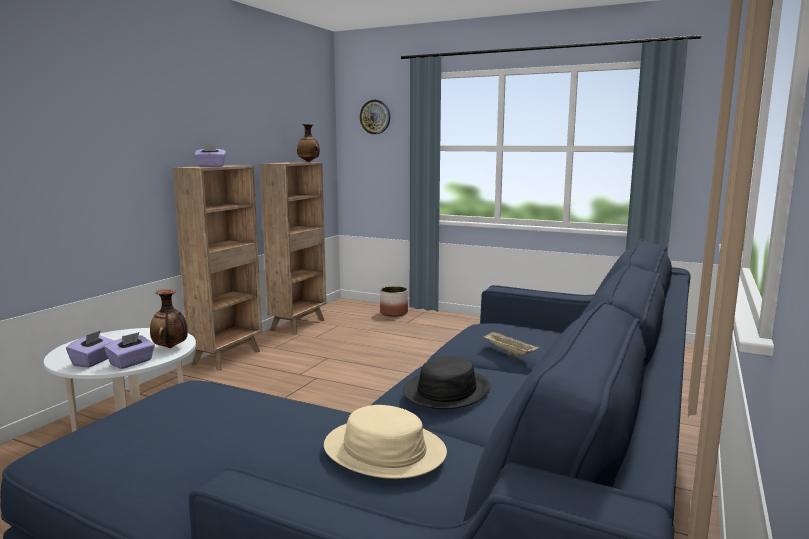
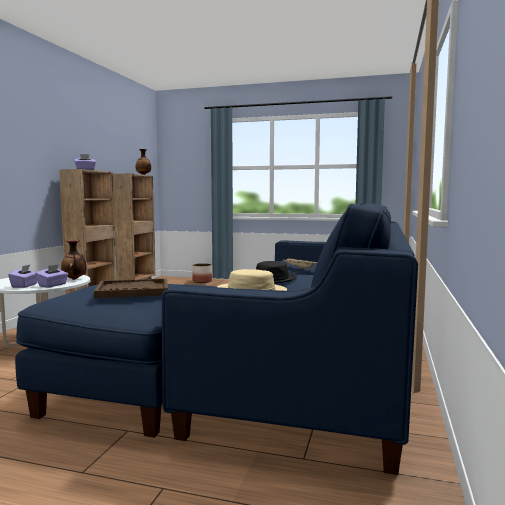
camera: 10 degrees left, 5 degrees down
wall clock [360,100,390,134] -> none
none -> brown tray [94,278,168,298]

